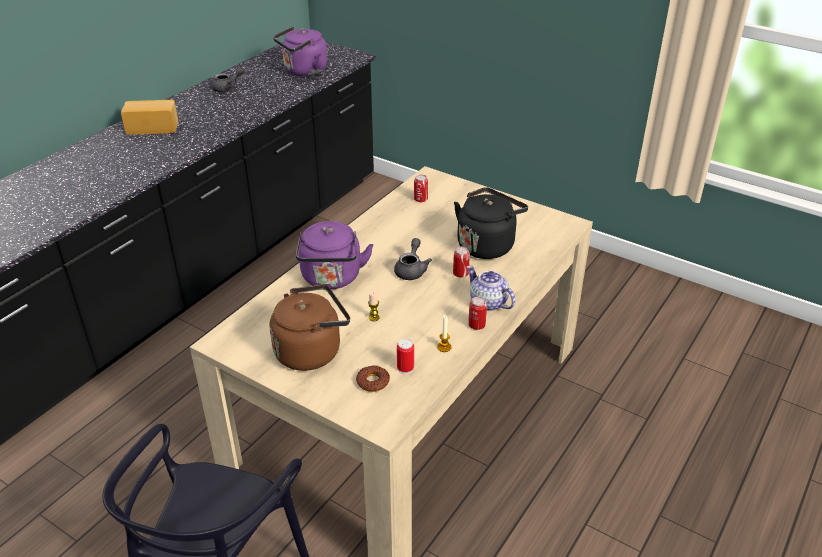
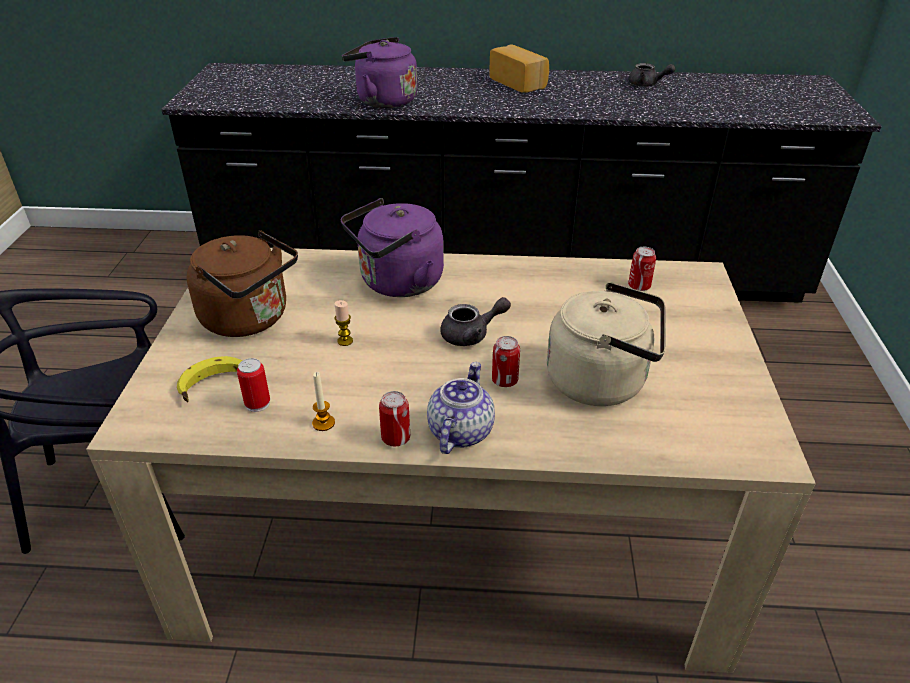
camera: 60 degrees right, 0 degrees up
purple kettle [273,26,327,76] -> purple kettle moved to [342,37,418,108]
donut [356,365,390,392] -> banana [177,356,243,402]
black kettle [454,187,528,259] -> beige kettle [547,282,665,406]

